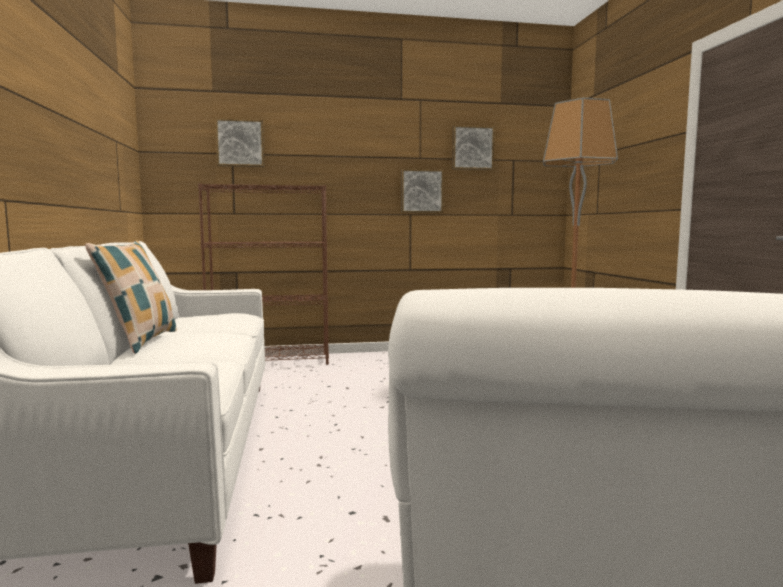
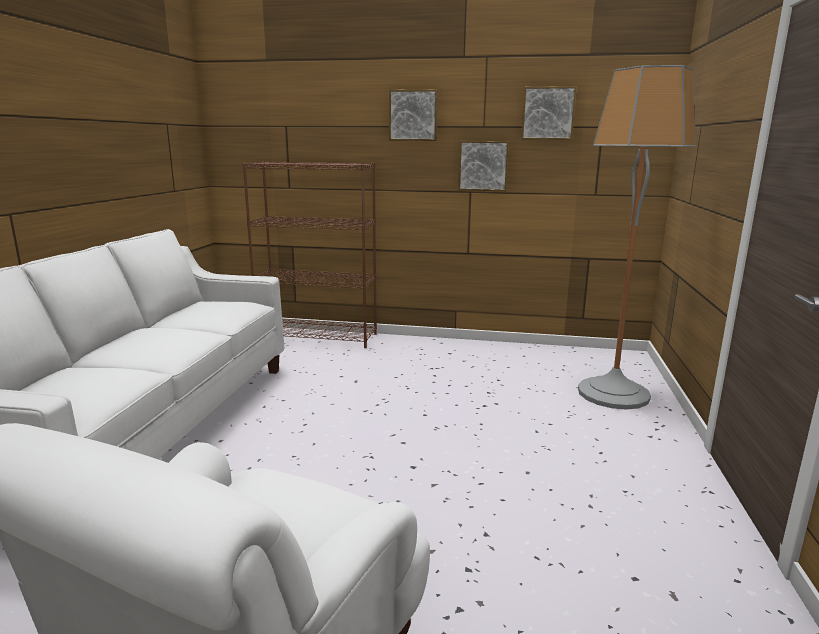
camera: 20 degrees right, 10 degrees up
pillow [85,241,177,354] -> none
picture [215,118,264,167] -> picture moved to [389,89,438,141]

